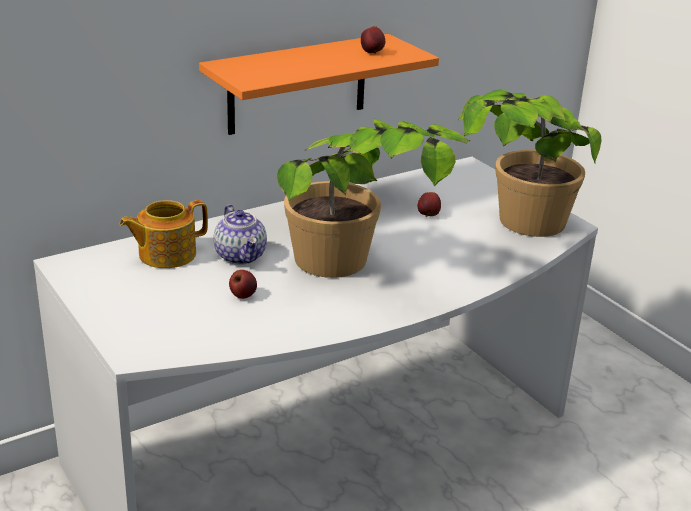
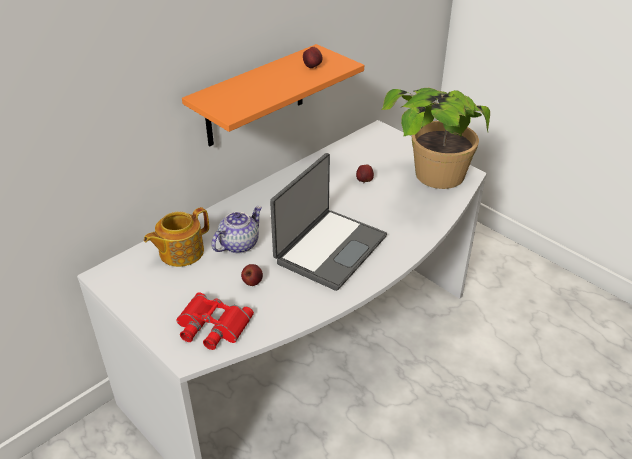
camera: 10 degrees left, 10 degrees up
teapot [214,205,267,265] -> teapot turned 105 degrees counterclockwise [211,206,262,253]
potted plant [277,119,470,278] -> laptop [270,153,387,291]
none -> red binoculars [176,292,254,350]

